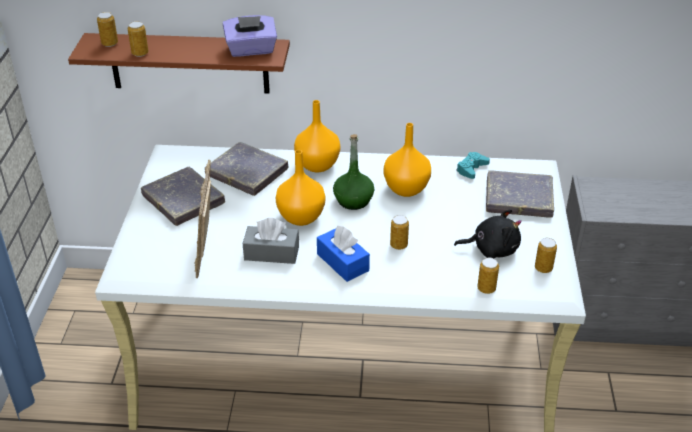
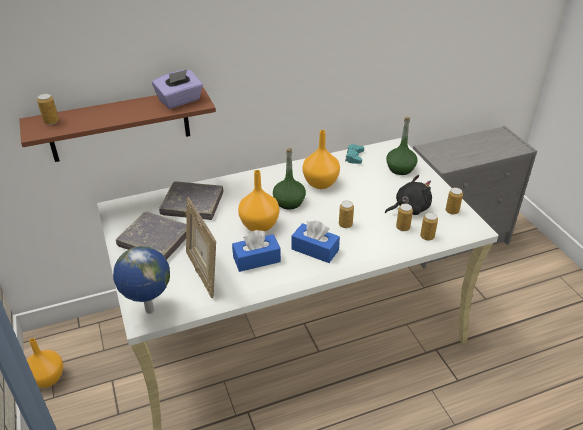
camera: 25 degrees left, 0 degrees up
can [128,21,148,57] -> can moved to [396,204,413,231]
grey tissue box [243,218,299,264] -> blue tissue box [232,230,281,272]
orange vase [294,100,340,173] -> orange vase moved to [27,338,63,388]
grey book [486,171,554,218] -> green bottle [386,117,418,175]
none -> globe [113,246,170,314]

